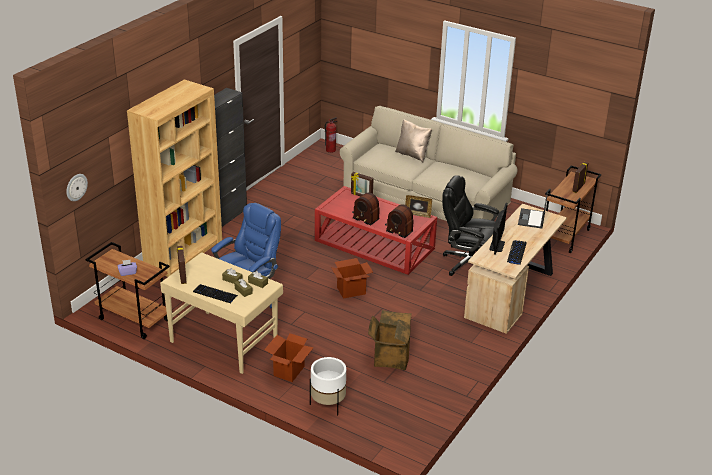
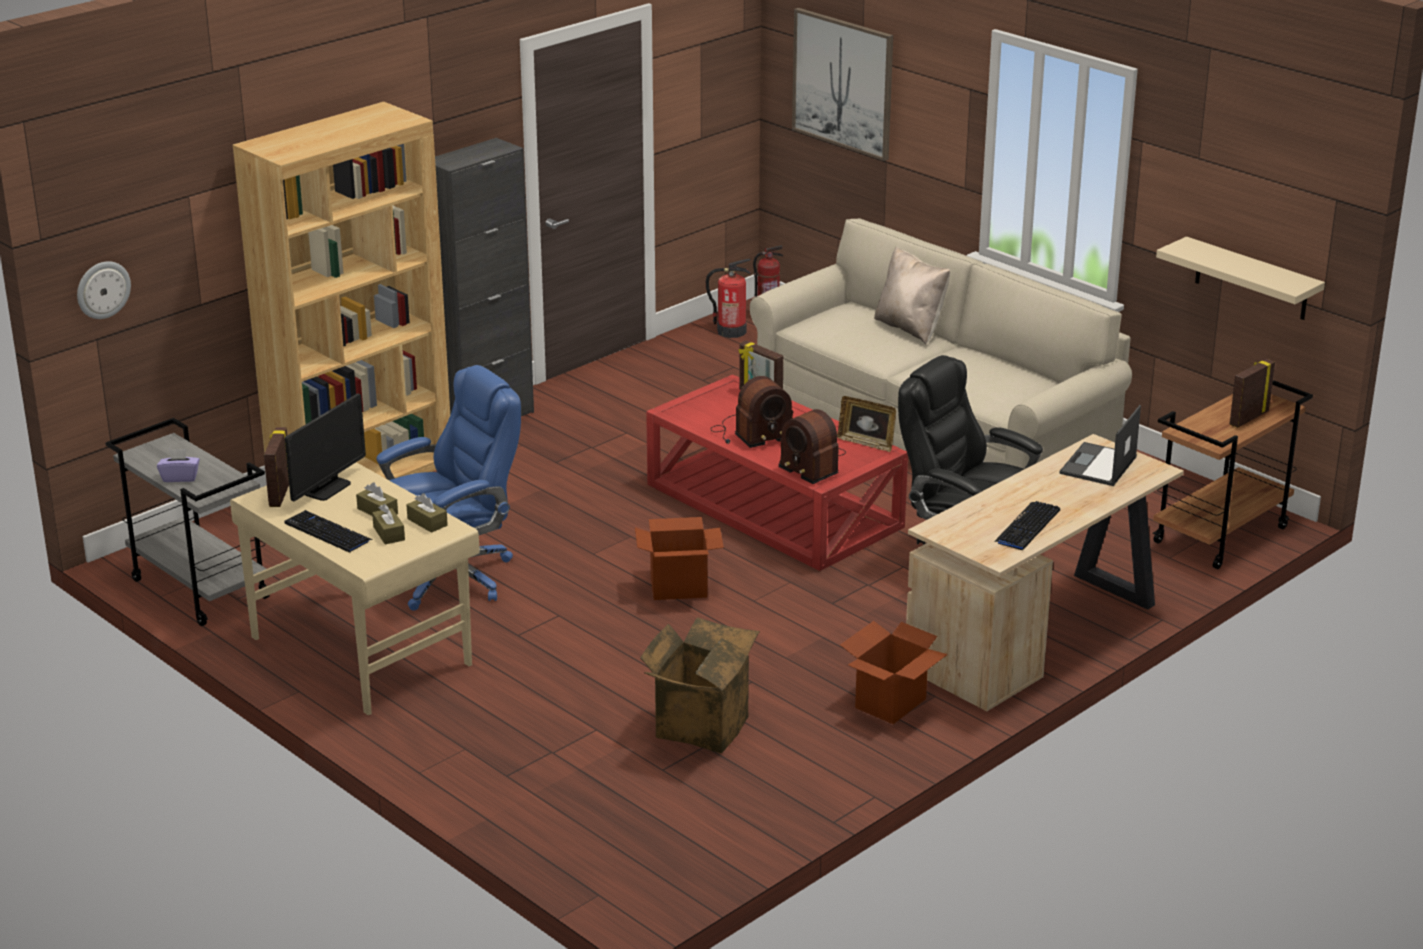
camera: 15 degrees right, 5 degrees down
brown cart [85,242,170,339] -> grey cart [106,418,270,626]
cardboard box [264,333,314,382] -> cardboard box moved to [840,621,947,724]
white planter [310,357,346,415] -> none
radio [352,192,380,226] -> radio turned 75 degrees counterclockwise [711,376,793,448]
monitor [489,203,507,255] -> monitor moved to [285,393,366,501]
none -> fire extinguisher [706,259,751,338]
none -> picture [792,8,893,161]
none -> beige shelf [1156,237,1325,320]

